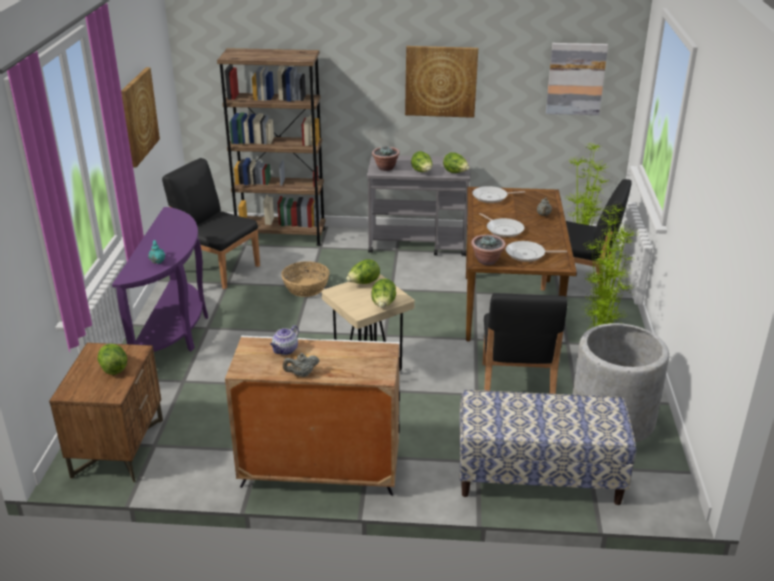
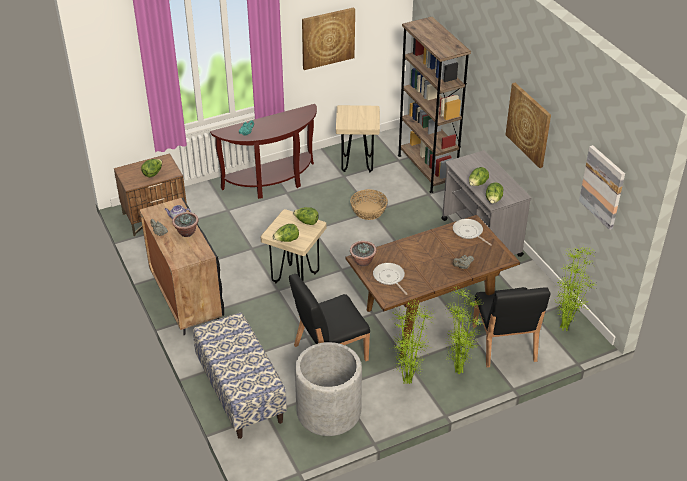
camera: 60 degrees right, 10 degrees up
purple console table [112,207,208,352] -> brown console table [210,104,317,199]
black chair [162,158,260,289] -> beige stool [336,105,380,172]
white cabinet [225,336,400,496] -> black cabinet [140,198,224,335]
potted plant [372,146,400,171] -> potted plant moved to [172,212,199,237]
frying pan [479,213,524,238] -> none

